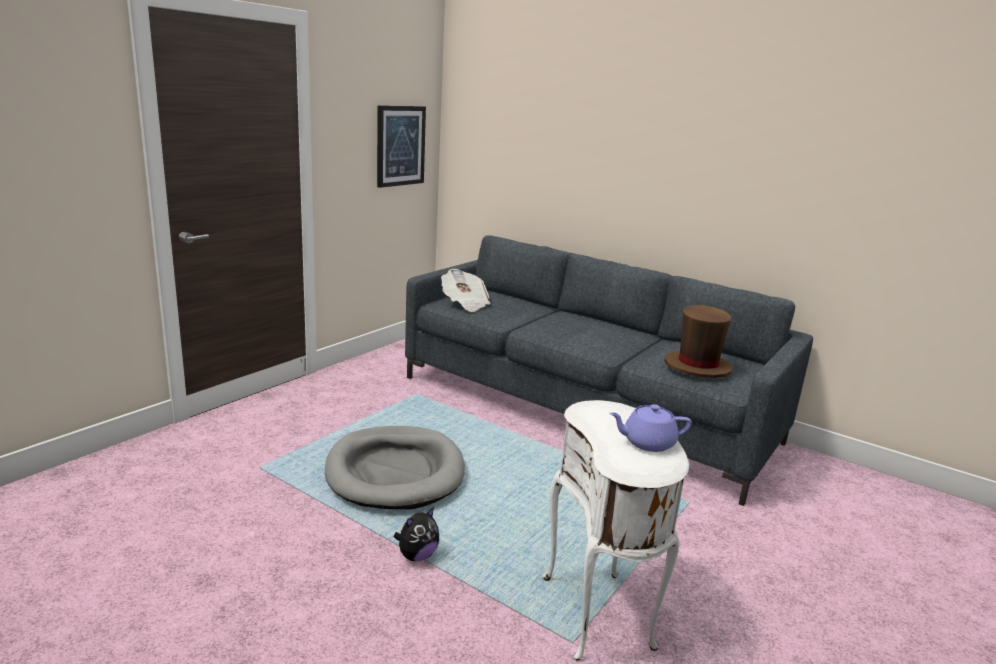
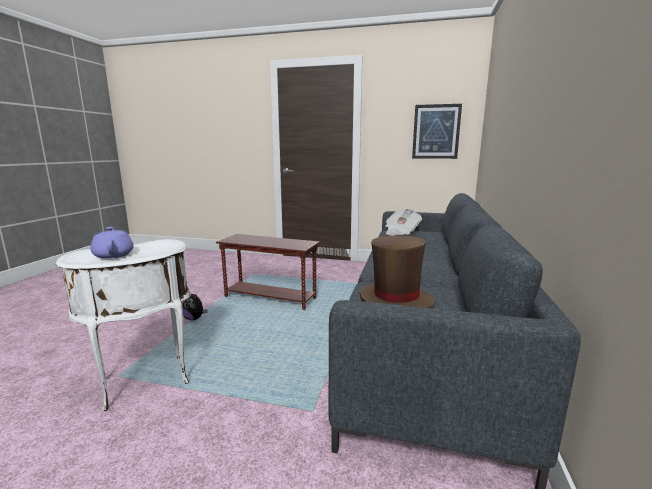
camera: 70 degrees right, 5 degrees down
grey dog bed [325,426,465,509] -> brown side table [216,234,320,310]

